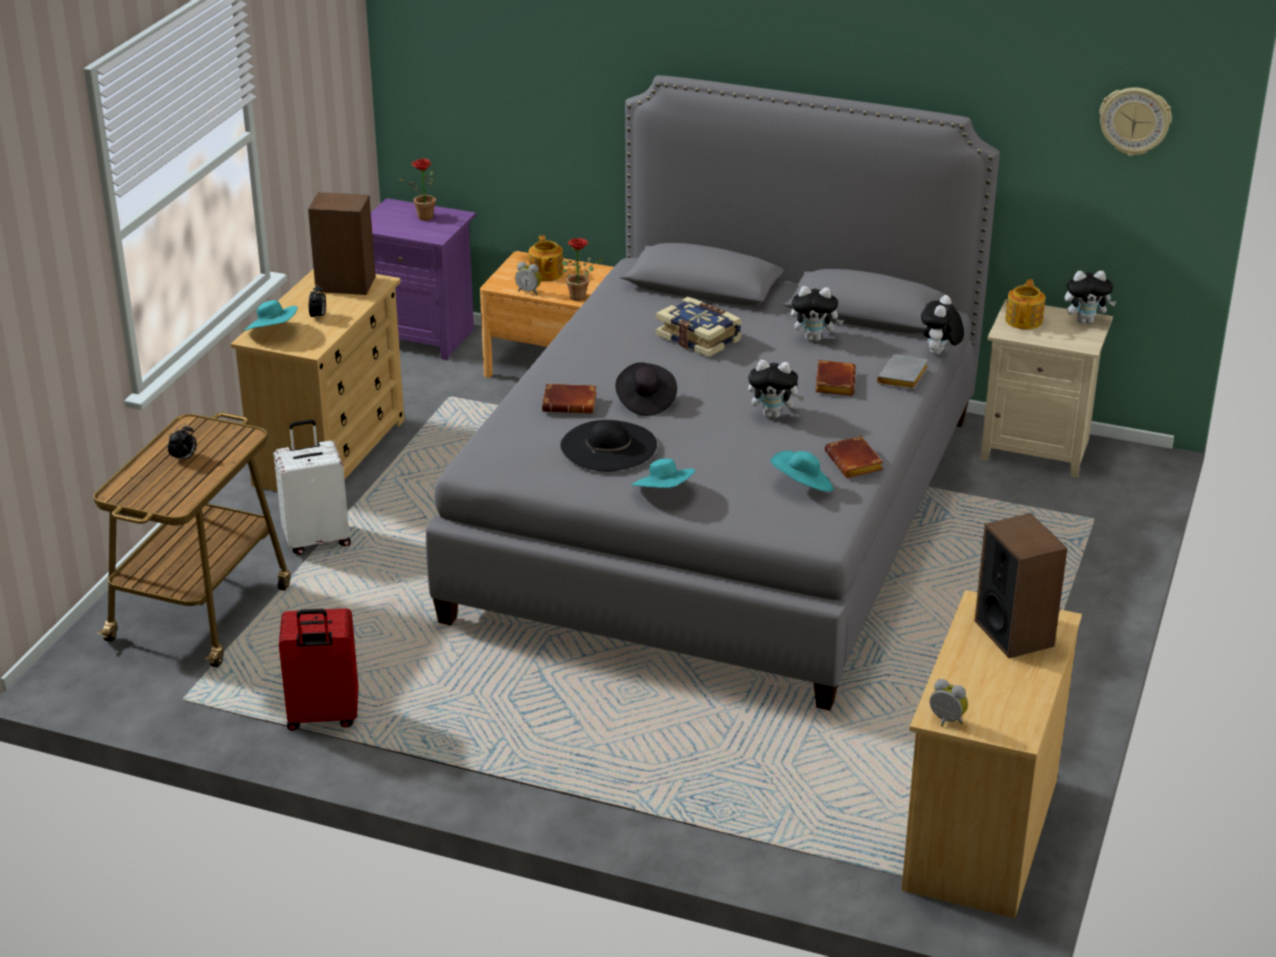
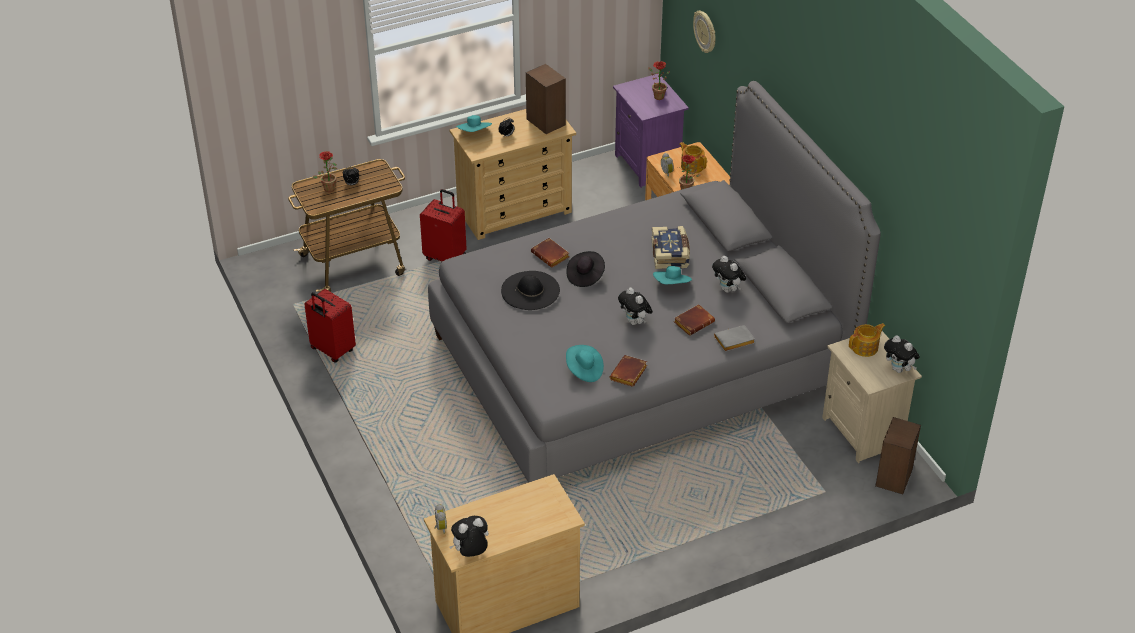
camera: 45 degrees right, 10 degrees up
white suitcase [274,419,351,555] -> red suitcase [420,189,467,262]
teapot [529,235,564,281] -> teapot turned 105 degrees clockwise [680,142,707,173]
turquoise hat [631,459,695,488] -> turquoise hat moved to [653,266,692,284]
plush toy [921,295,964,355] -> plush toy moved to [449,516,489,557]
speaker [975,513,1067,658] -> speaker moved to [875,417,921,494]
wall clock [1099,87,1172,156] -> wall clock moved to [693,11,716,53]
none -> potted plant [313,151,337,192]

